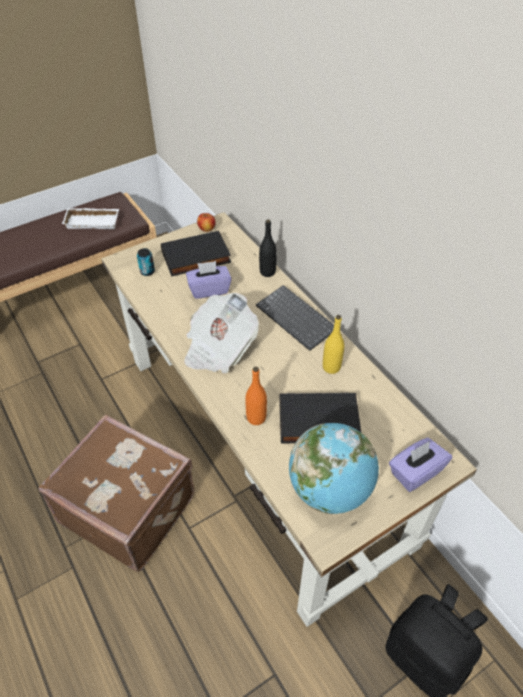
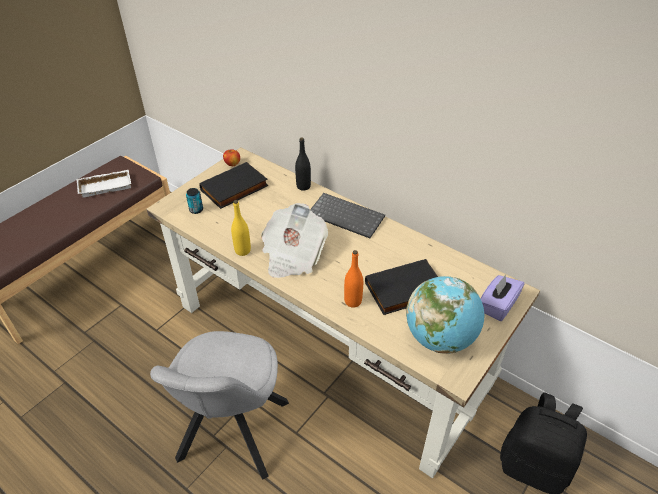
camera: 20 degrees left, 5 degrees down
brown suitcase [39,414,194,572] -> grey chair [150,331,289,479]
purple tissue box [186,261,232,299] -> none
yellow bottle [323,315,344,374] -> yellow bottle moved to [231,200,251,256]

